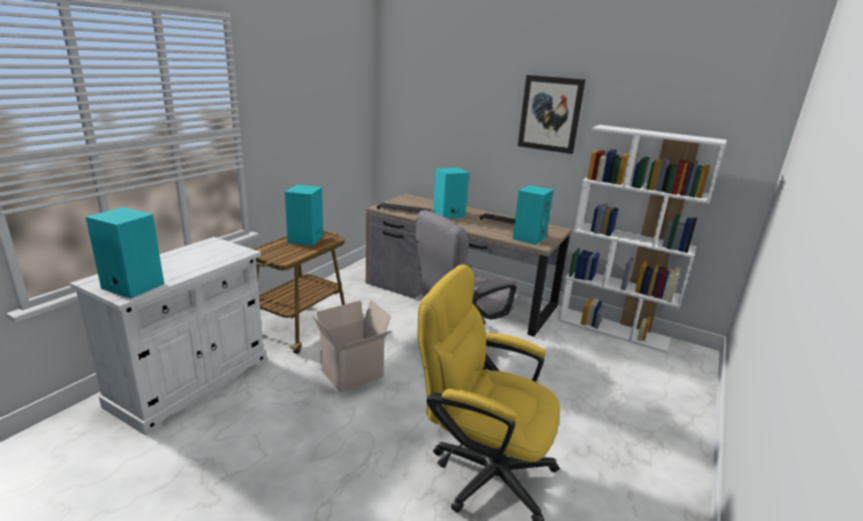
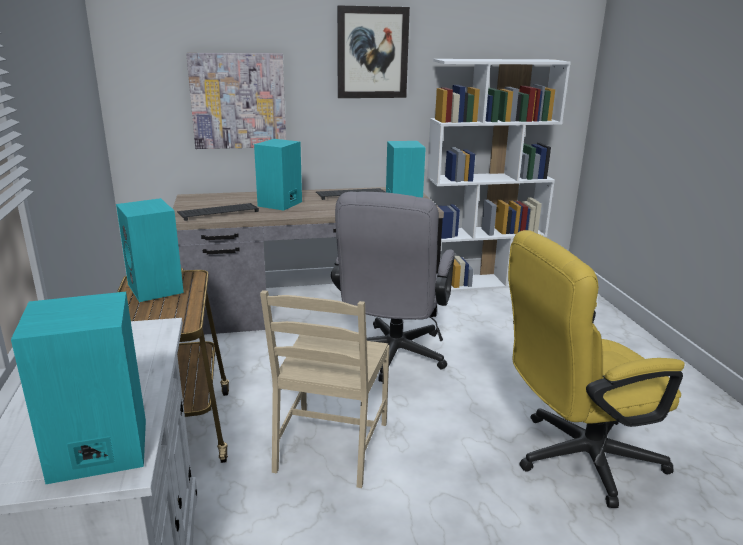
camera: 40 degrees left, 0 degrees up
cardboard box [312,300,392,393] -> beige chair [260,290,390,488]
none -> picture [186,53,286,149]

